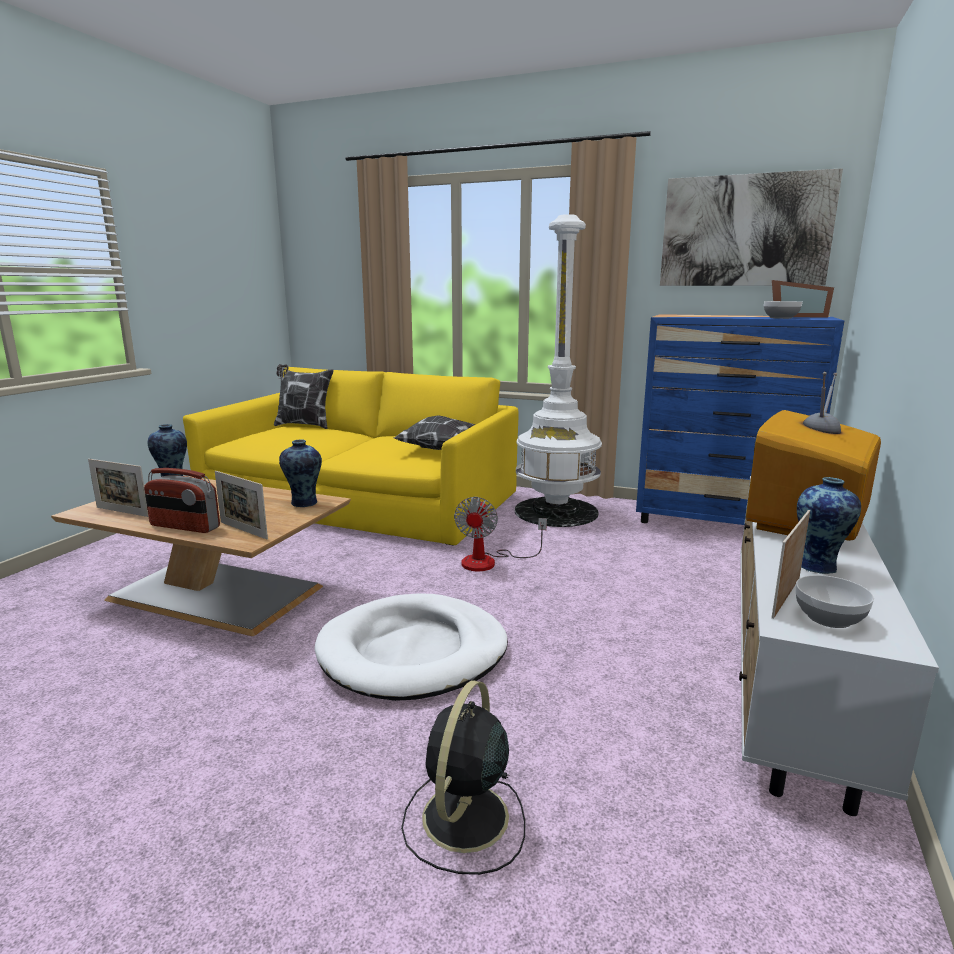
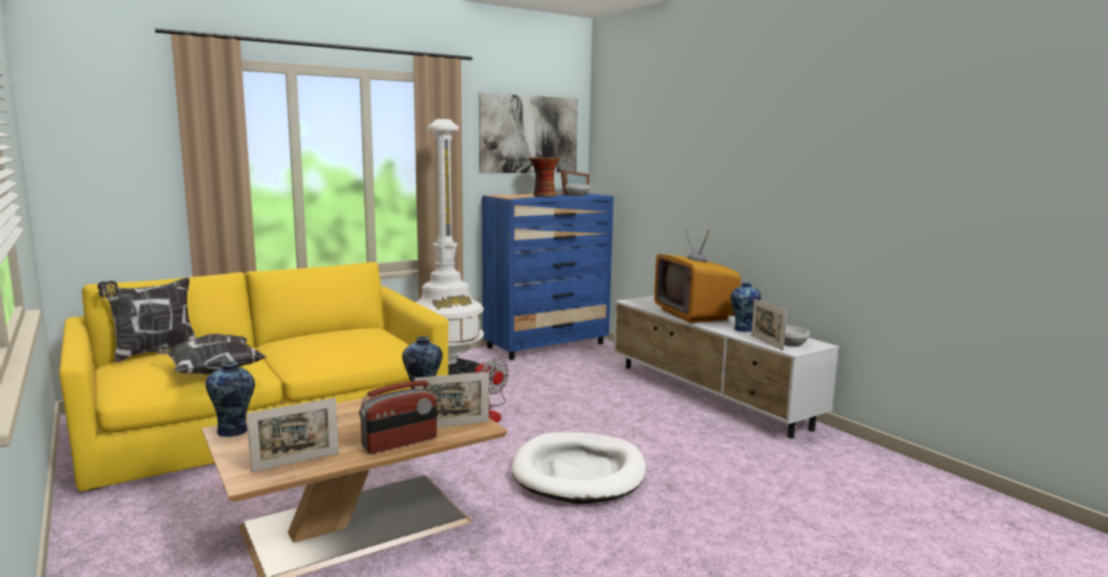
camera: 55 degrees left, 5 degrees down
pillow [394,415,475,450] -> pillow moved to [155,334,267,375]
black fan [401,680,525,875] -> none
none -> vase [529,158,560,197]

